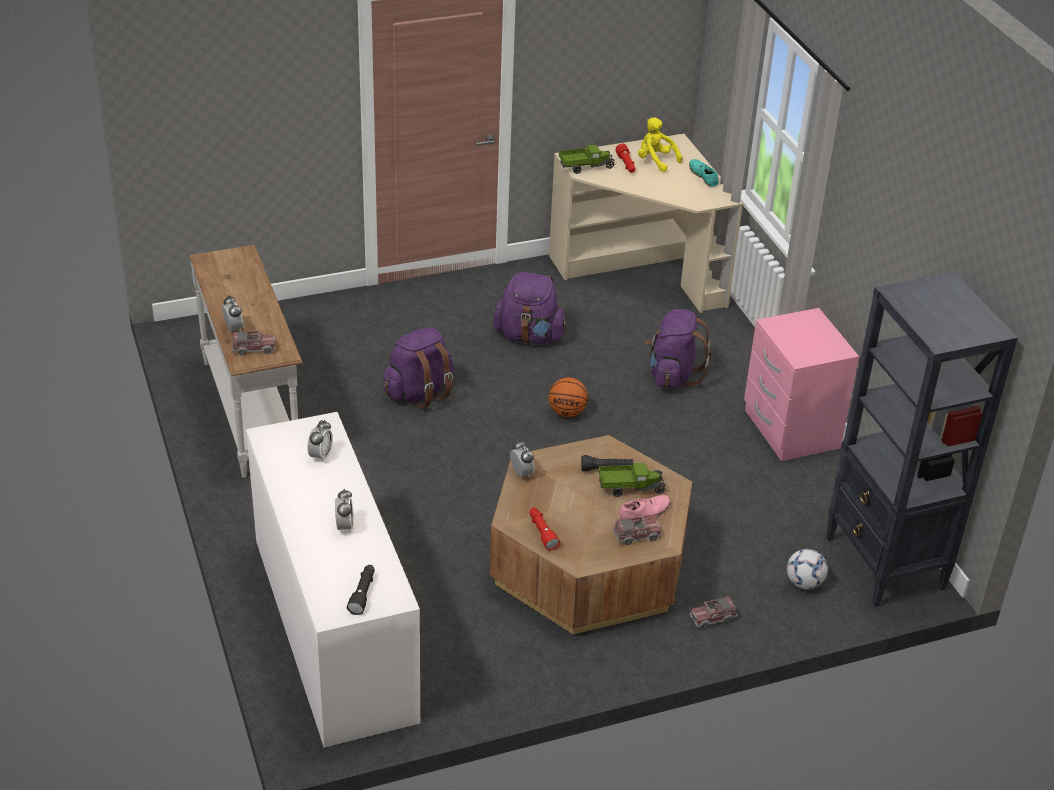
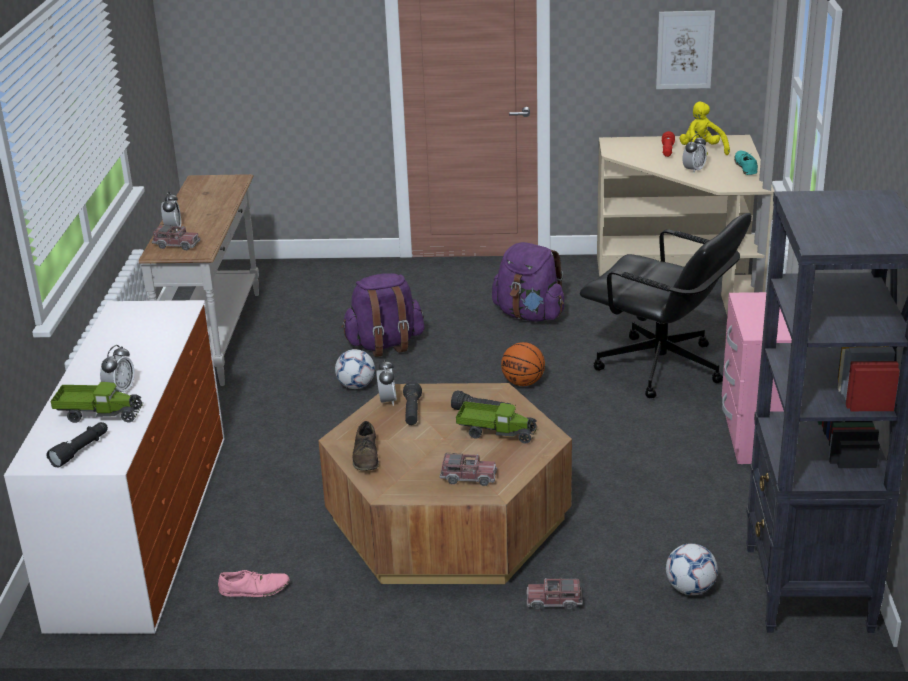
camera: 25 degrees right, 10 degrees down
alarm clock [308,420,333,463] -> alarm clock moved to [682,134,707,174]
red flashlight [529,508,560,551] -> brown shoe [352,421,379,471]
toy truck [559,145,615,174] -> toy truck moved to [50,382,143,423]
pink shoe [619,495,671,522] -> pink shoe moved to [218,570,290,597]
purple backpack [645,309,711,389] -> black office chair [580,213,752,398]
none -> football [335,349,375,389]
none -> black flashlight [403,382,422,425]
none -> picture [656,10,715,89]

